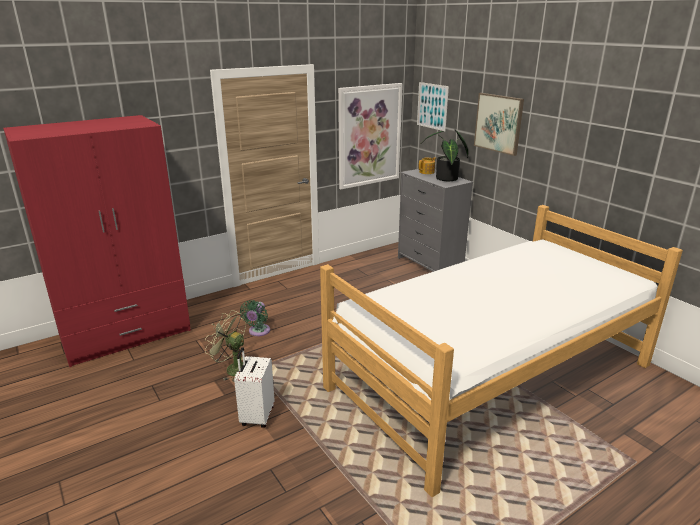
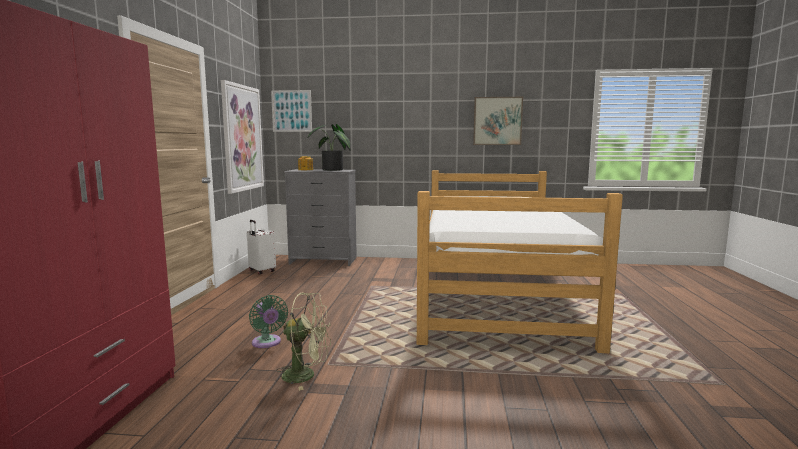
camera: 50 degrees left, 15 degrees down
green fan [205,310,246,382] -> green fan turned 150 degrees counterclockwise [276,292,331,391]
white suitcase [234,347,275,428] -> white suitcase moved to [247,220,276,274]
picture [474,93,524,156] -> picture moved to [473,97,523,145]

